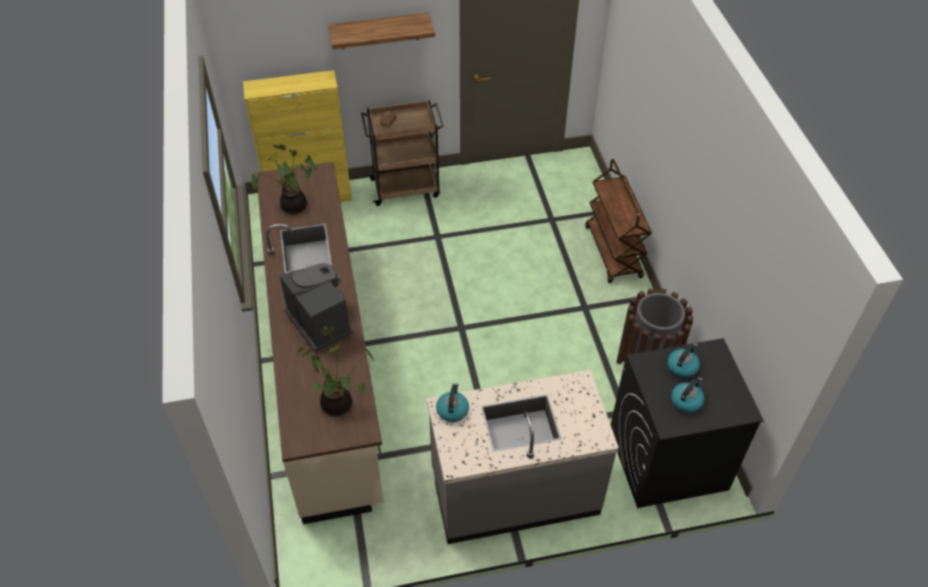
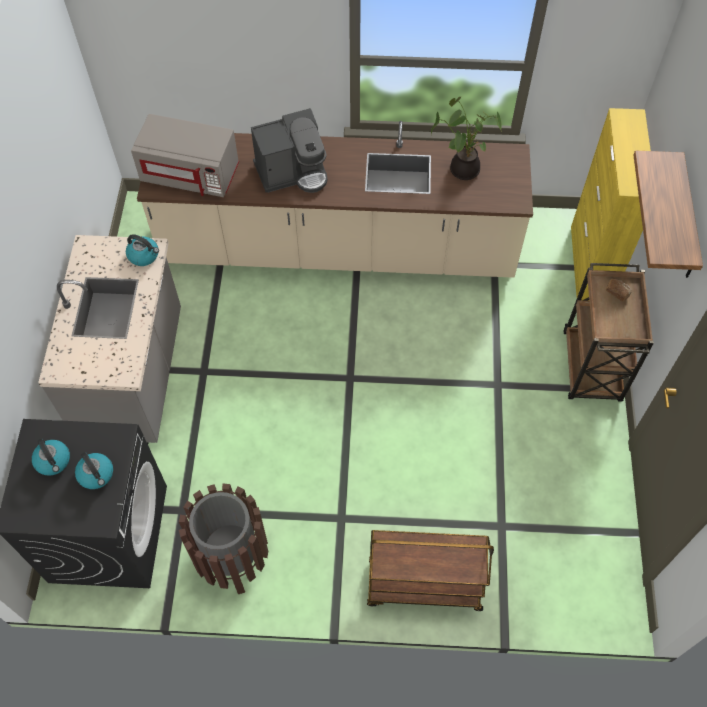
camera: 105 degrees right, 10 degrees up
potted plant [296,326,374,417] -> grey microwave [131,114,239,197]

